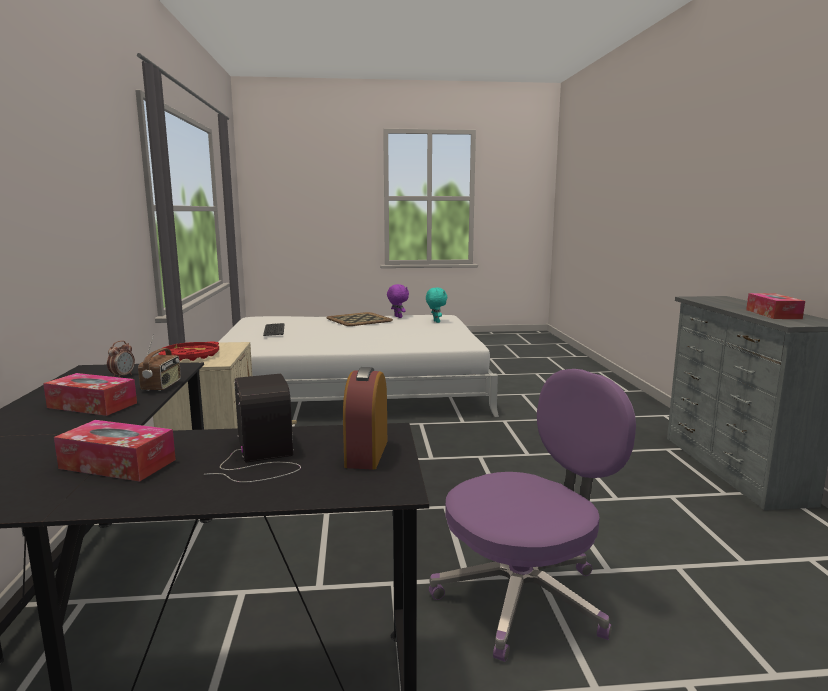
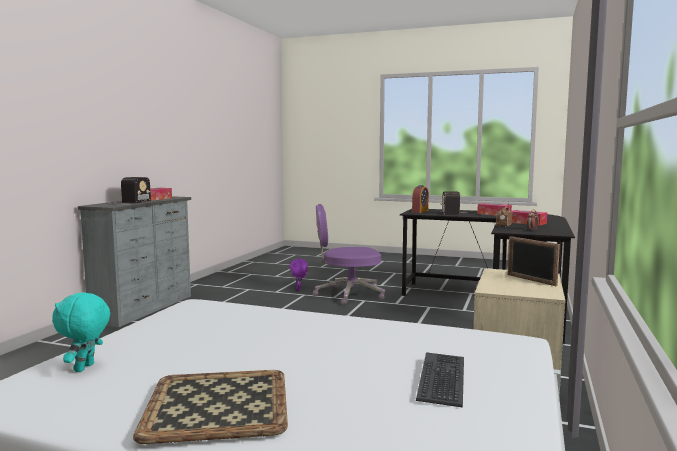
camera: 155 degrees left, 5 degrees down
red tray [158,342,219,361] -> picture frame [508,236,560,286]
purple plush toy [387,284,409,318] -> purple plush toy moved to [290,259,308,291]
none -> radio [110,177,151,205]

